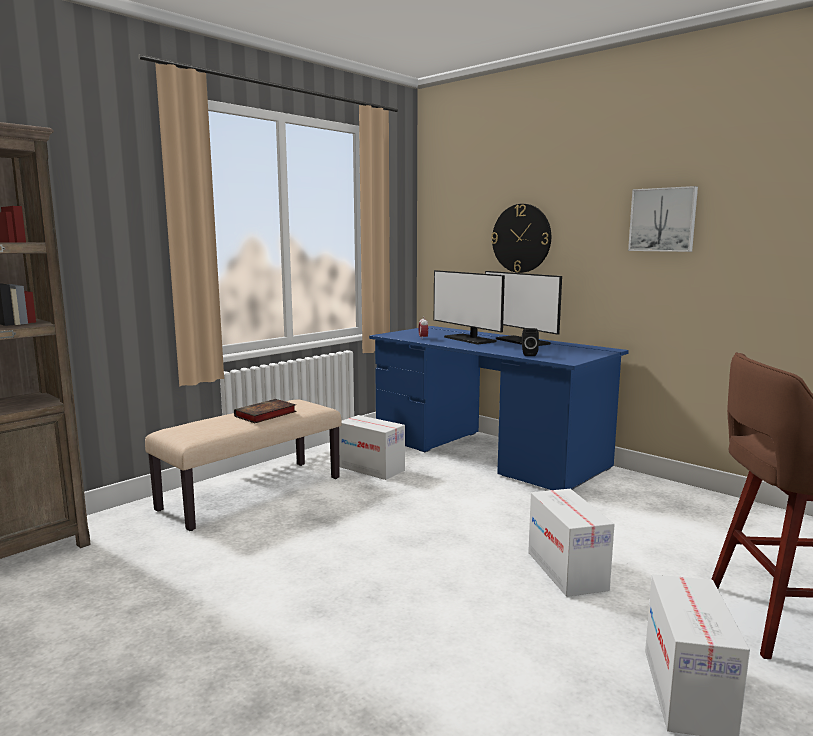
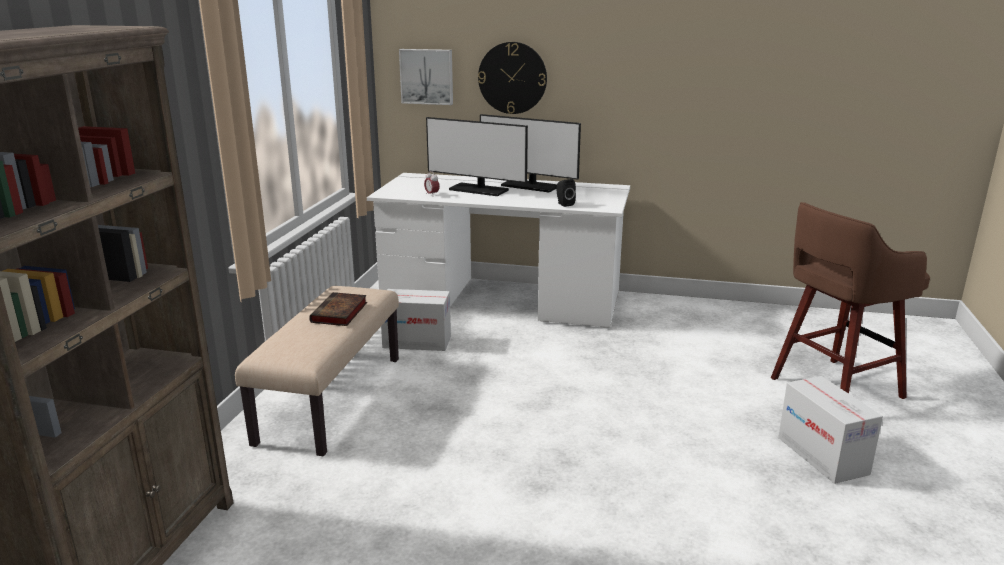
camera: 30 degrees left, 10 degrees up
blue desk [369,326,629,490] -> white desk [367,173,630,328]
cardboard box [528,489,614,597] -> none
picture [628,186,698,252] -> picture moved to [399,49,453,105]

